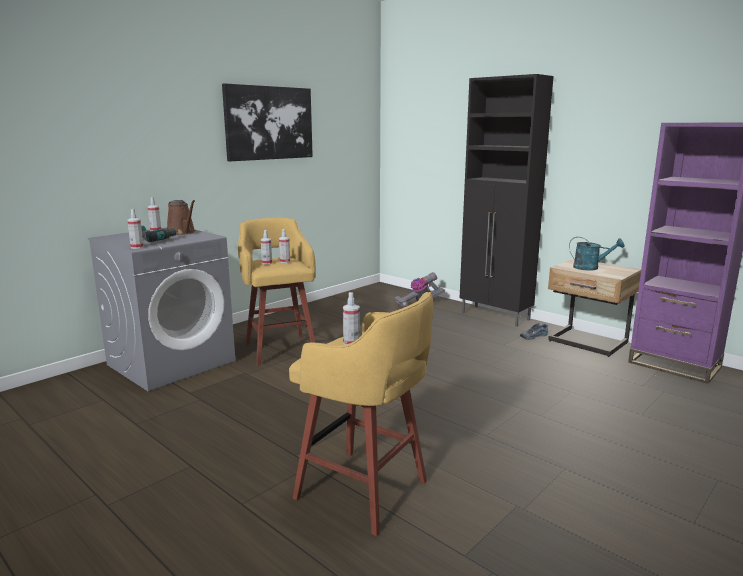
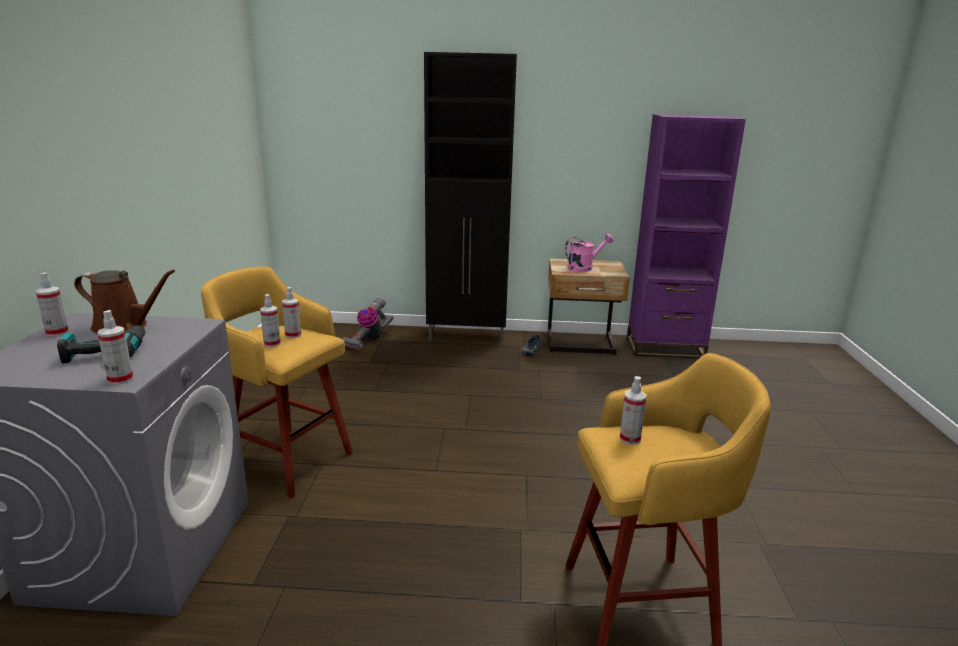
camera: 40 degrees left, 5 degrees up
picture [222,83,313,162] -> none
turquoise watering can [569,237,624,271] -> pink watering can [565,234,613,272]

